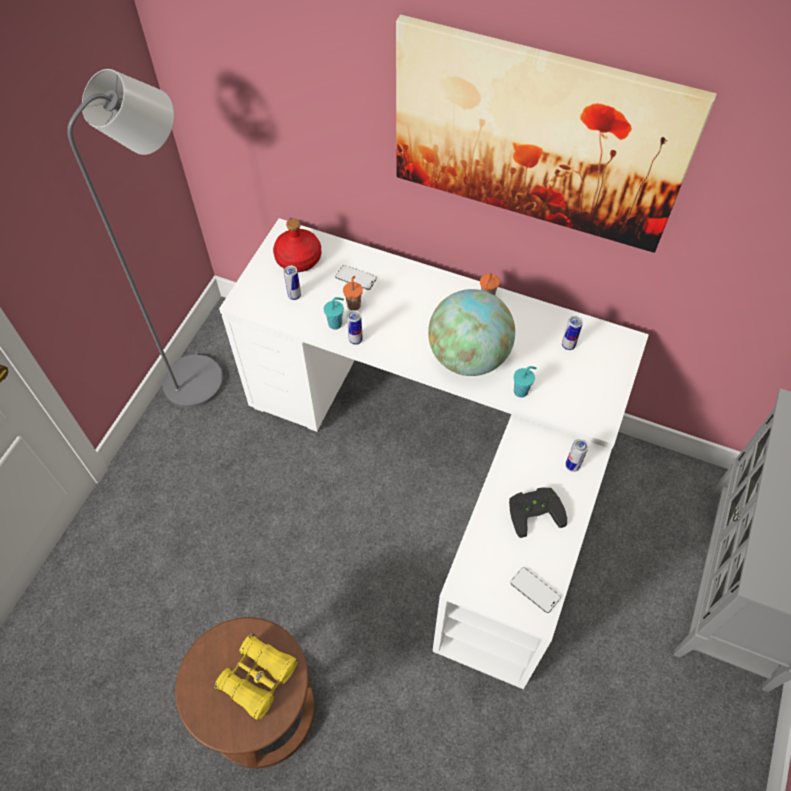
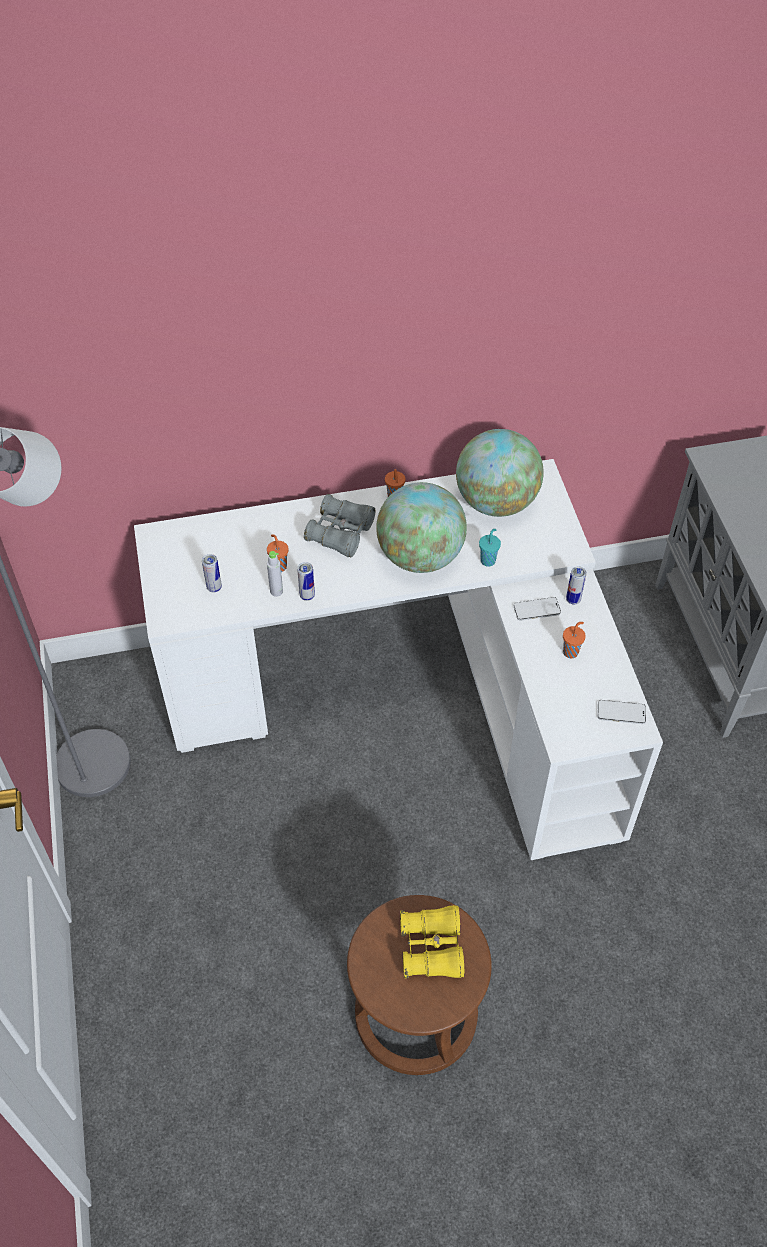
camera: 35 degrees left, 5 degrees down
red bottle [273,219,321,272] -> none
turquoise cup [324,297,344,330] -> grey bottle [267,551,283,597]
phone [335,265,377,290] -> phone moved to [514,597,561,621]
picture [396,15,717,253] -> none
black game controller [509,487,567,538] -> orange cup [563,622,586,659]
can [562,316,583,350] -> globe [456,429,544,517]
none -> grey binoculars [304,494,375,558]

